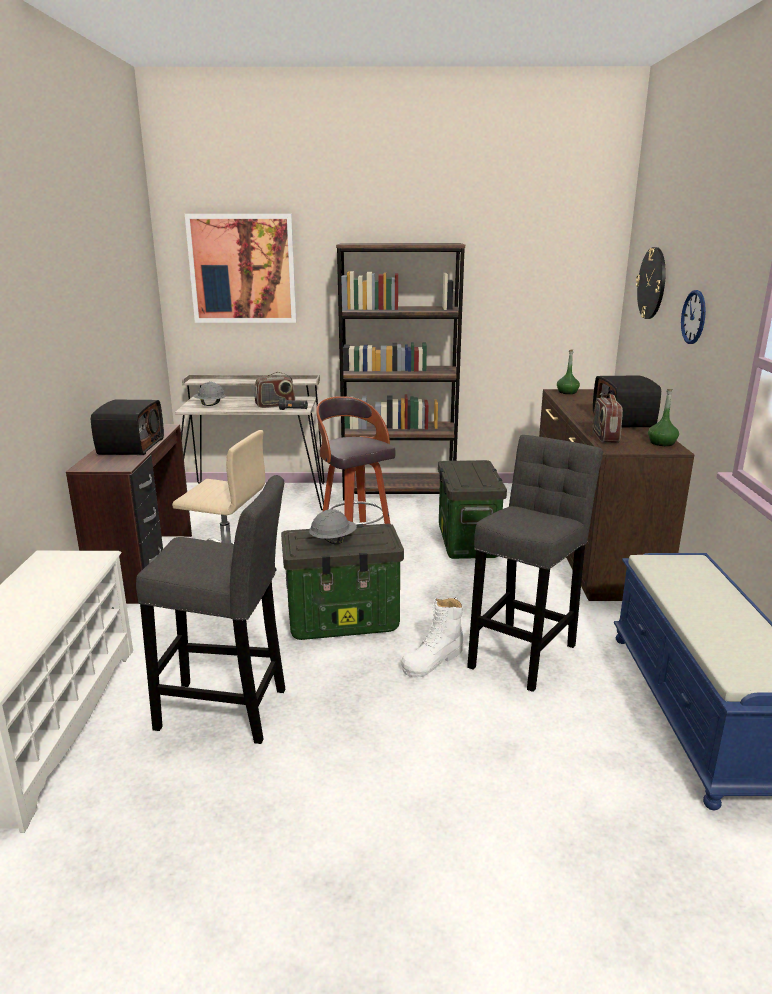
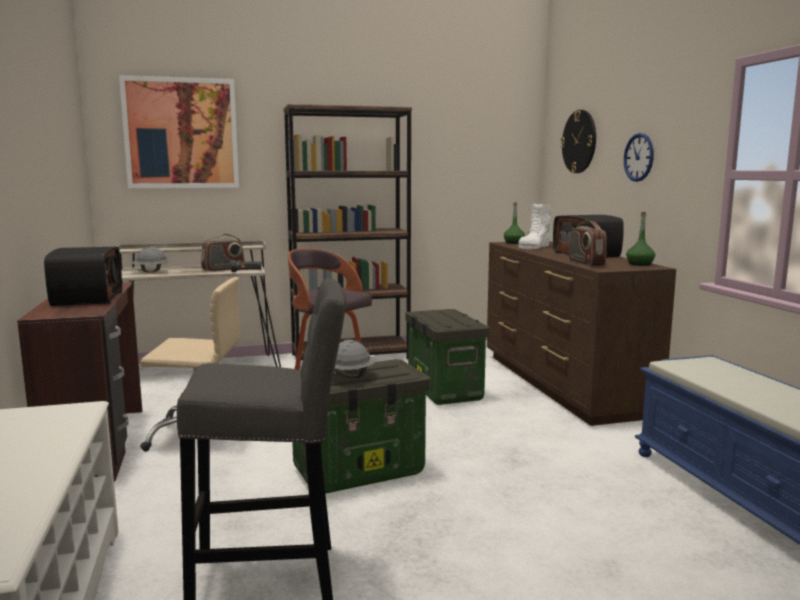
camera: 15 degrees left, 10 degrees down
white boot [401,597,463,678] -> white boot moved to [518,204,551,249]
grey stool [467,435,603,692] -> none

